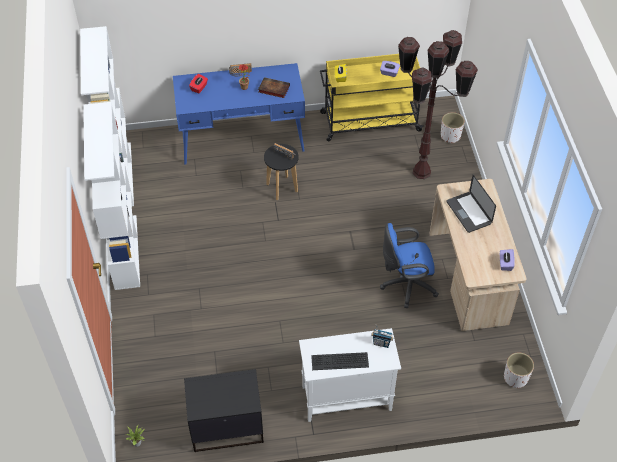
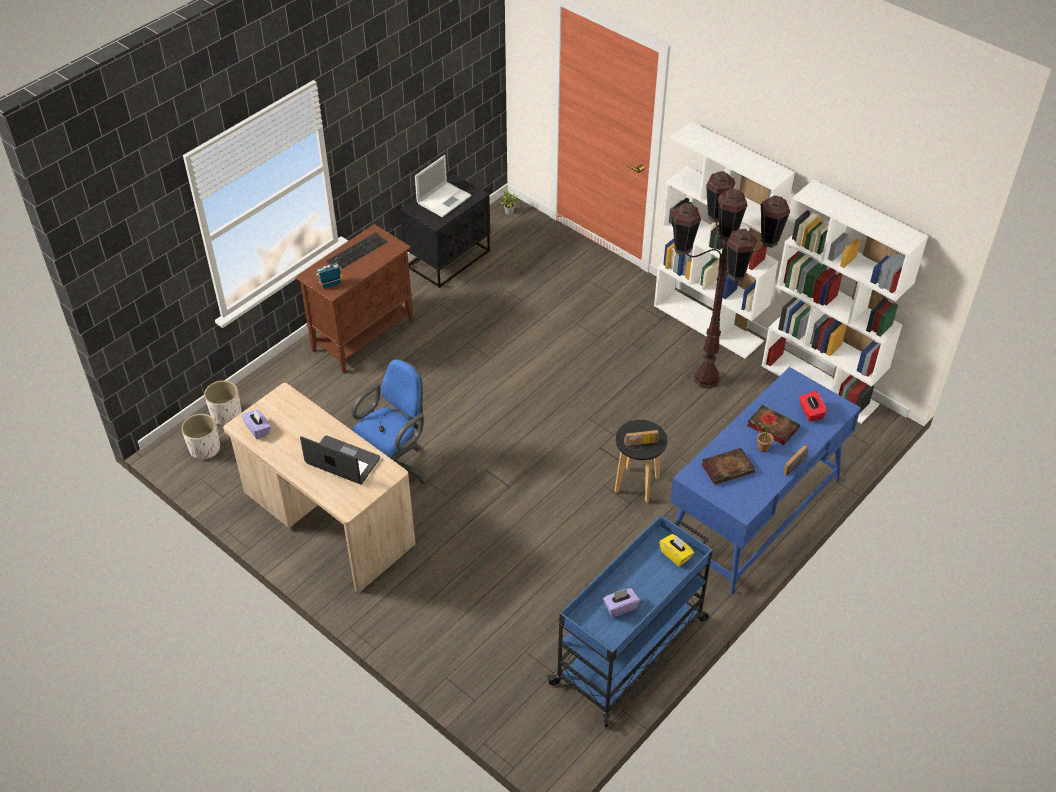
camera: 140 degrees right, 5 degrees down
white cabinet [299,328,401,422] -> brown cabinet [295,224,414,373]
yellow cart [320,54,423,141] -> blue cart [547,515,713,727]
brown floor lamp [398,30,478,179] -> brown floor lamp moved to [672,171,790,389]
white planter [441,112,465,143] -> white planter moved to [204,380,242,425]
none -> laptop [415,155,471,217]
none -> book [747,405,800,445]

